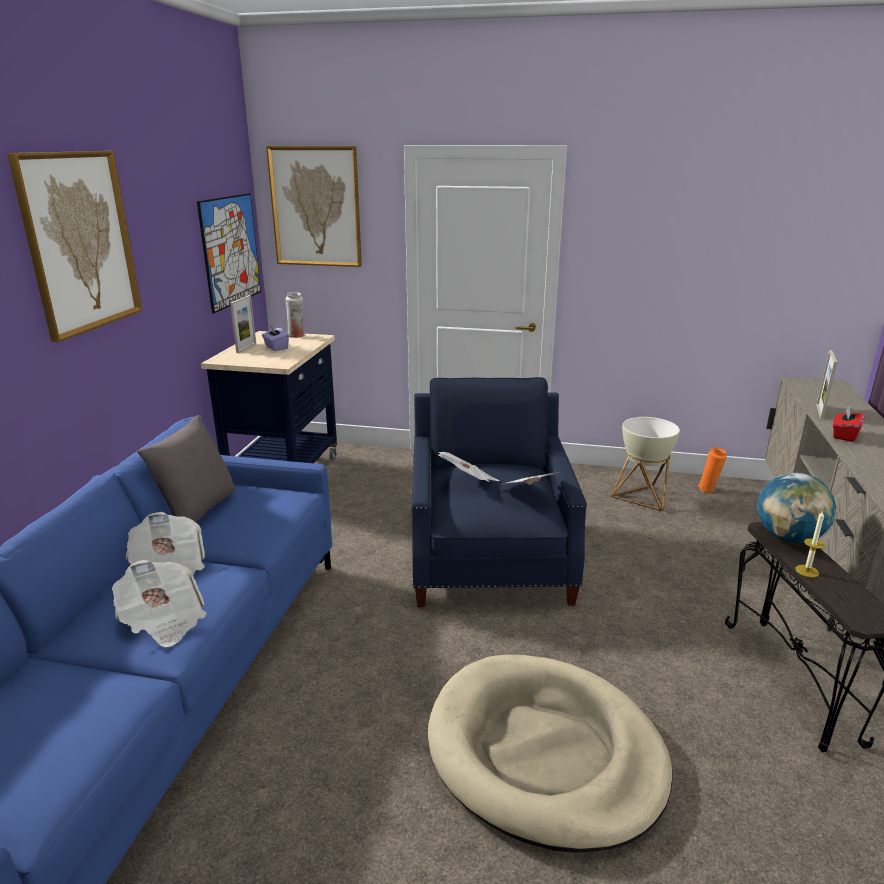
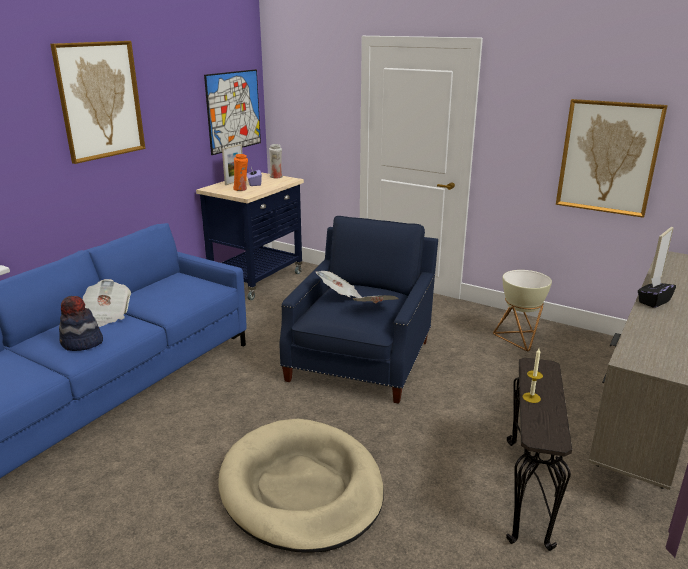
camera: 20 degrees right, 0 degrees up
newspaper [112,560,207,647] -> hat [59,296,103,351]
grey pillow [137,415,236,522] -> none
picture [266,146,362,267] -> picture moved to [556,99,668,218]
orange vase [697,447,727,493] -> orange vase moved to [233,154,248,191]
globe [757,473,836,543] -> none
red tissue box [833,406,865,442] -> black tissue box [638,276,676,308]

